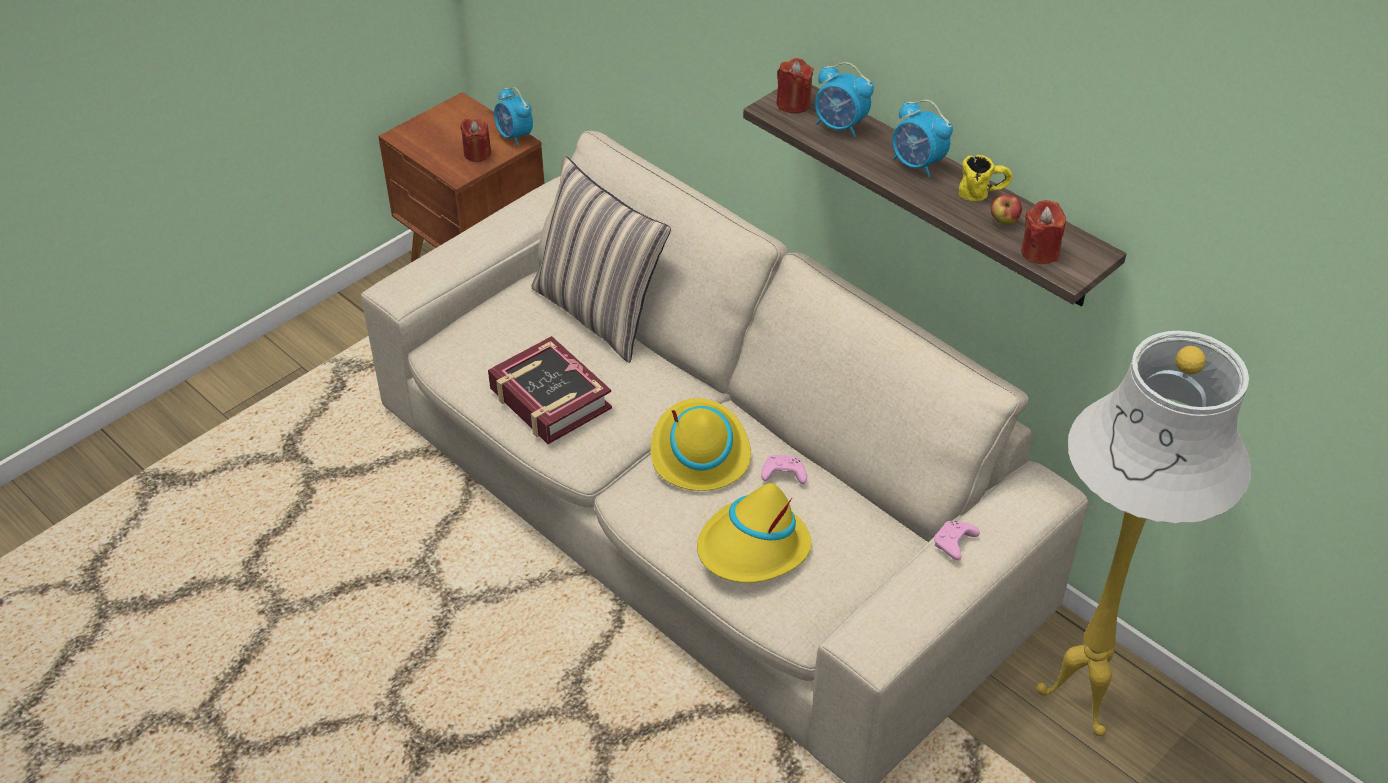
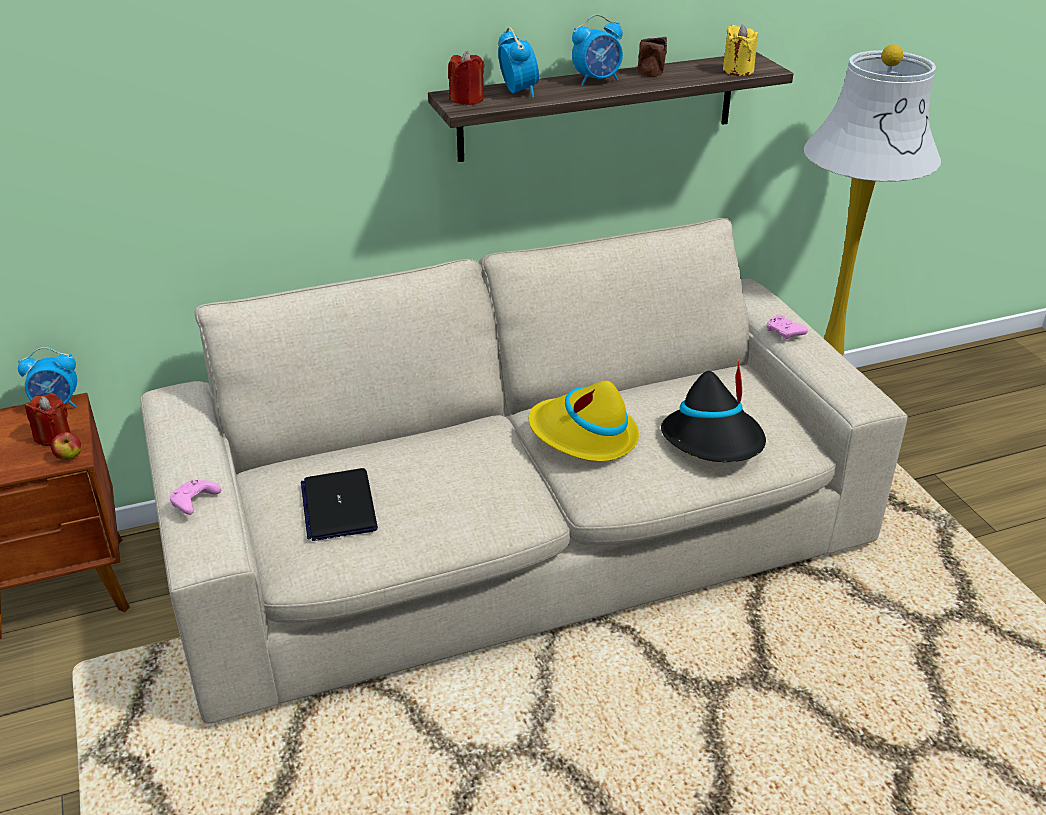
camera: 65 degrees left, 10 degrees down
book [488,336,612,444] -> none
pillow [531,156,671,363] -> none
yellow hat [697,483,812,583] -> black hat [661,360,766,462]
pink game controller [761,455,807,484] -> pink game controller moved to [170,480,221,515]
alarm clock [815,62,874,137] -> alarm clock turned 75 degrees counterclockwise [498,27,539,98]
yellow mug [959,155,1013,201] -> brown mug [638,37,667,77]
apple [991,194,1022,225] -> apple moved to [51,432,81,460]
red candle [1021,200,1066,264] -> yellow candle [723,24,758,76]
none -> laptop [301,468,378,541]

